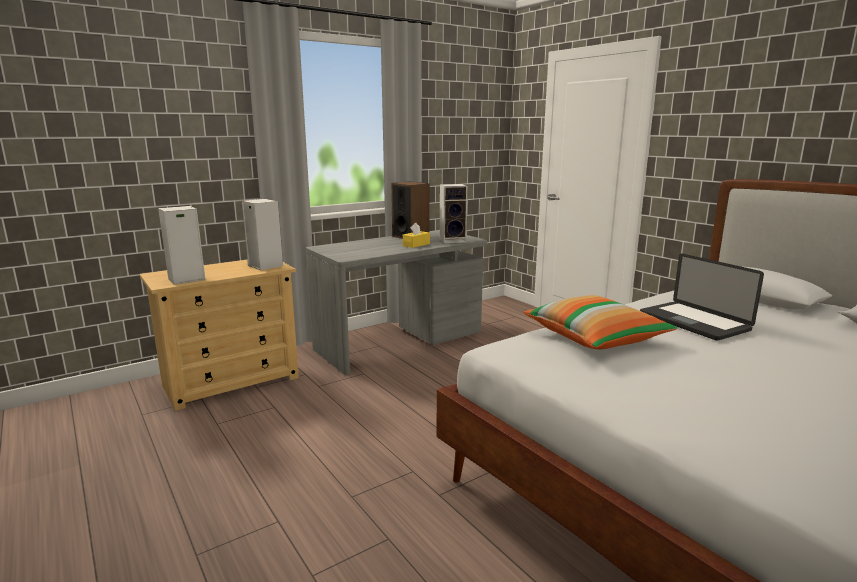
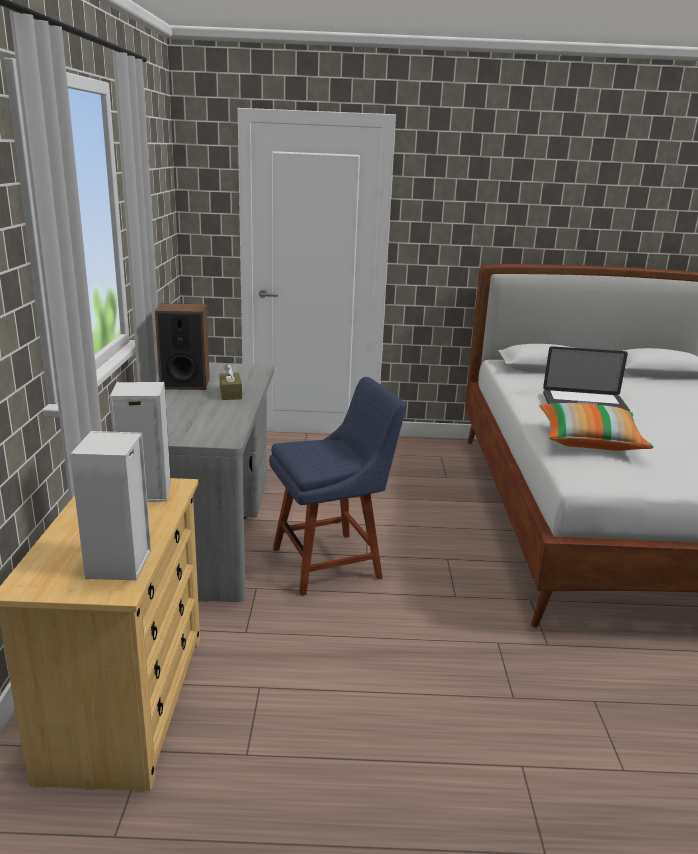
camera: 55 degrees left, 5 degrees up
yellow tissue box [403,223,430,248] -> brown tissue box [219,363,242,400]
speaker [440,184,467,243] -> none
none -> blue chair [269,377,406,596]

